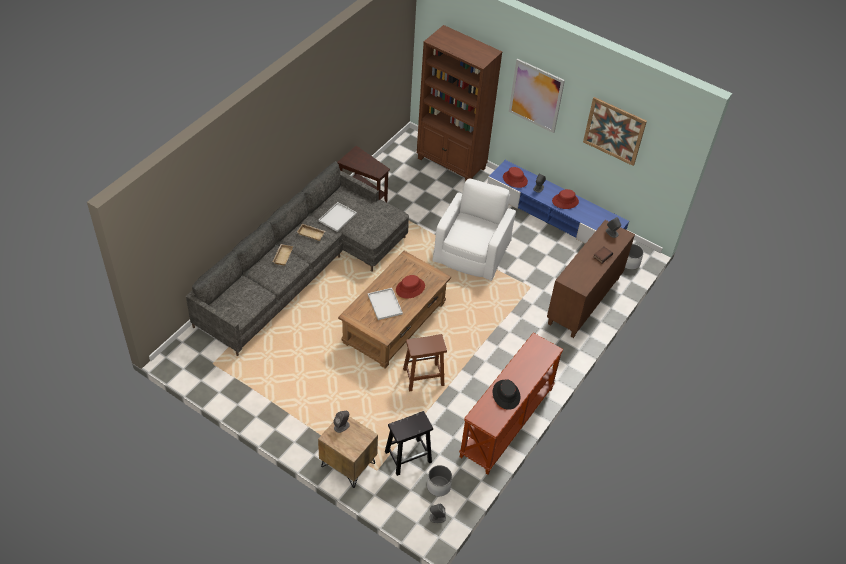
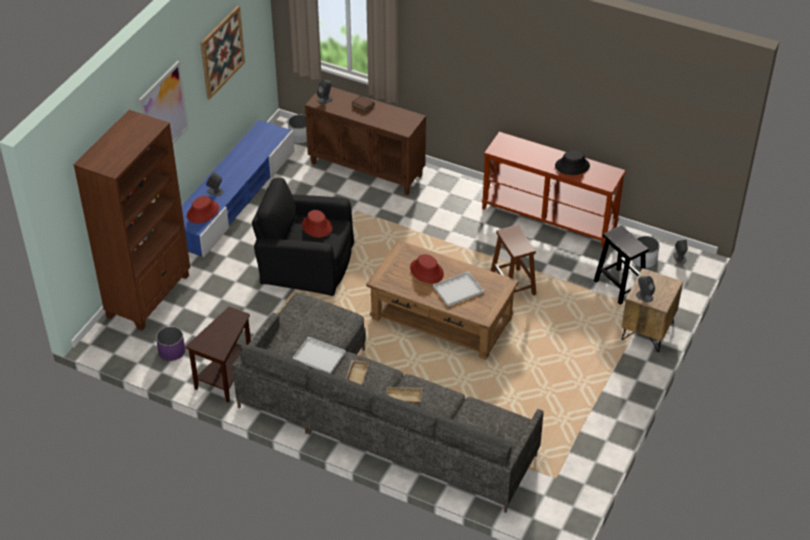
camera: 95 degrees left, 5 degrees down
white armchair [433,179,516,281] -> black armchair [252,178,354,296]
red hat [552,189,579,209] -> red hat moved to [302,210,332,238]
none -> purple planter [156,326,185,361]

